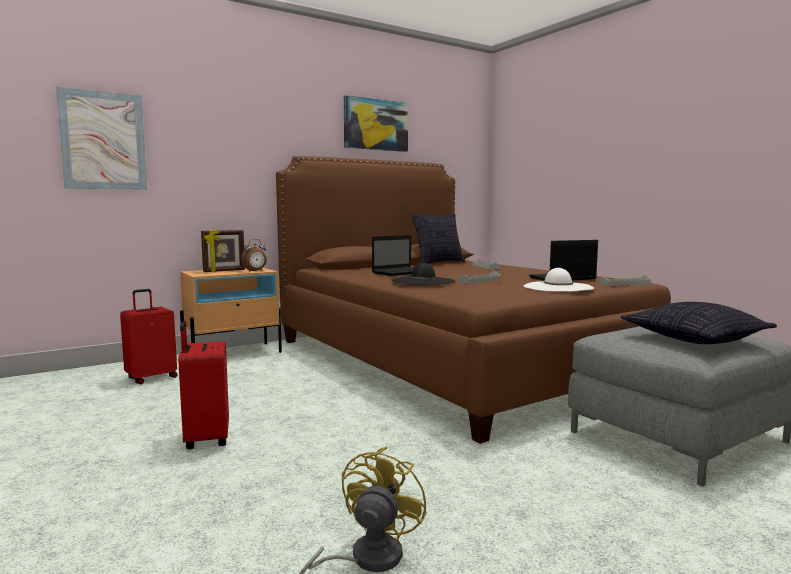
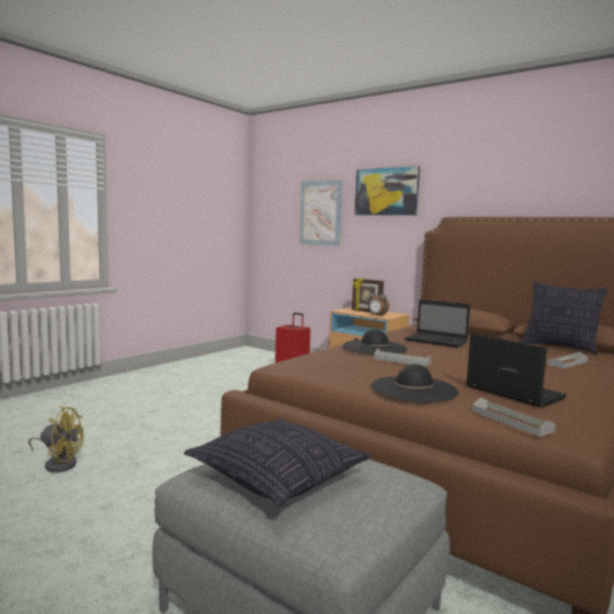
camera: 70 degrees right, 0 degrees up
red suitcase [178,321,229,450] -> none
picture [344,95,408,152] -> picture moved to [354,166,420,215]
white hat [524,268,594,292] -> black hat [371,364,459,403]

